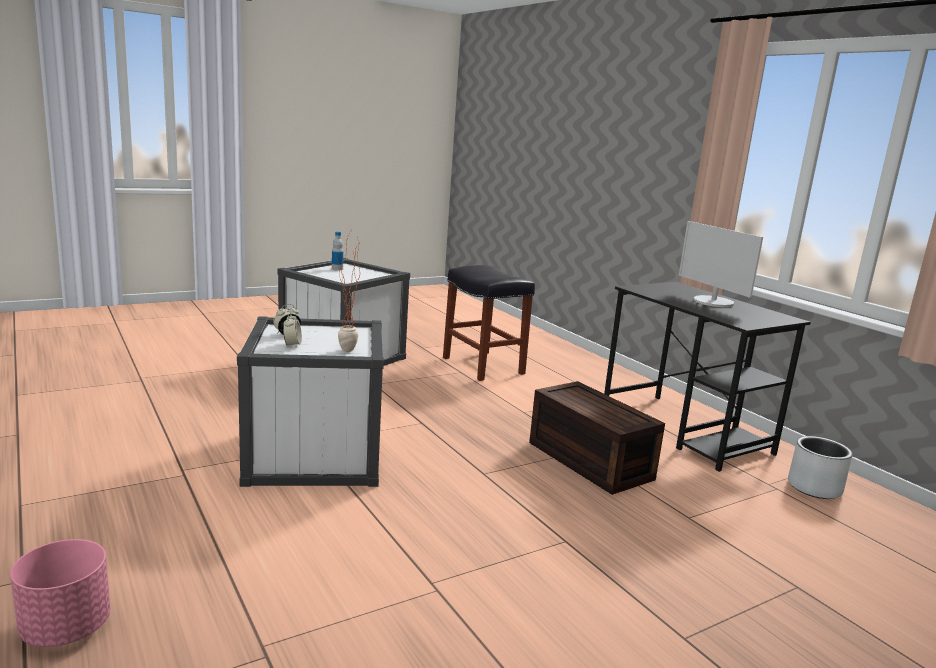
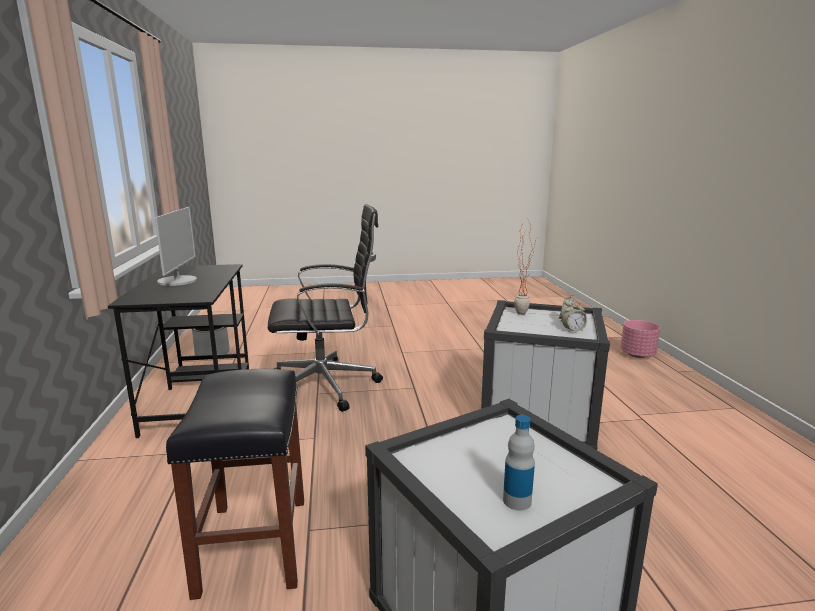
camera: 155 degrees left, 0 degrees up
brown storage box [529,381,665,495] -> black office chair [268,204,383,412]

